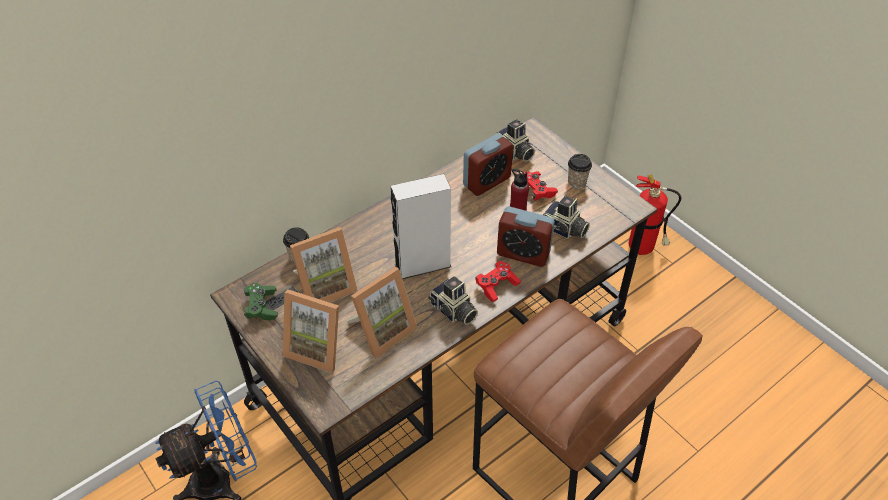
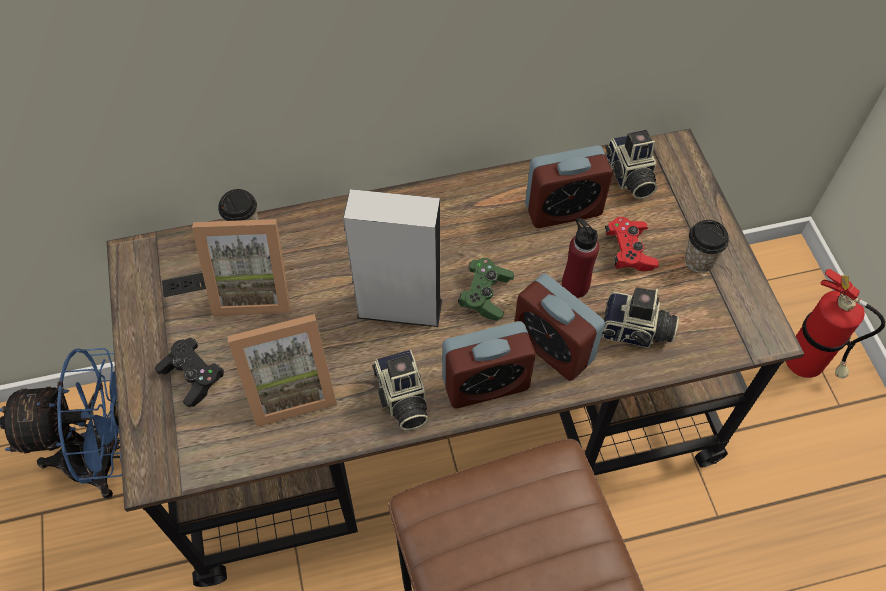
camera: 25 degrees right, 10 degrees up
green game controller [244,283,278,320] -> green game controller moved to [458,258,514,321]
picture frame [283,289,339,373] -> black game controller [154,338,224,407]
red game controller [475,261,521,302] -> alarm clock [442,321,536,409]
camera [543,196,590,239] -> camera turned 45 degrees counterclockwise [602,288,679,348]

